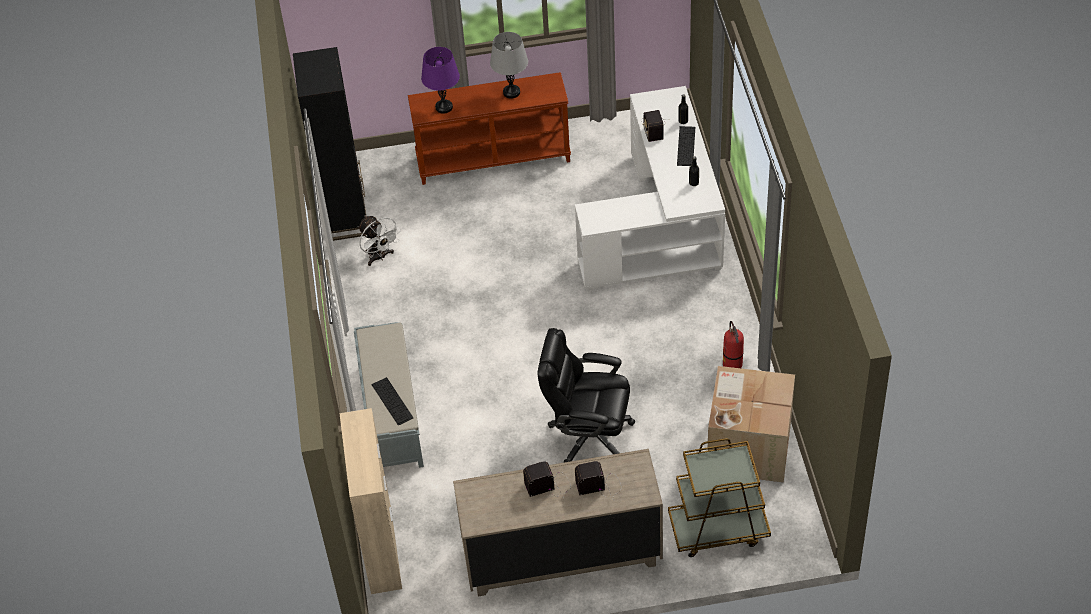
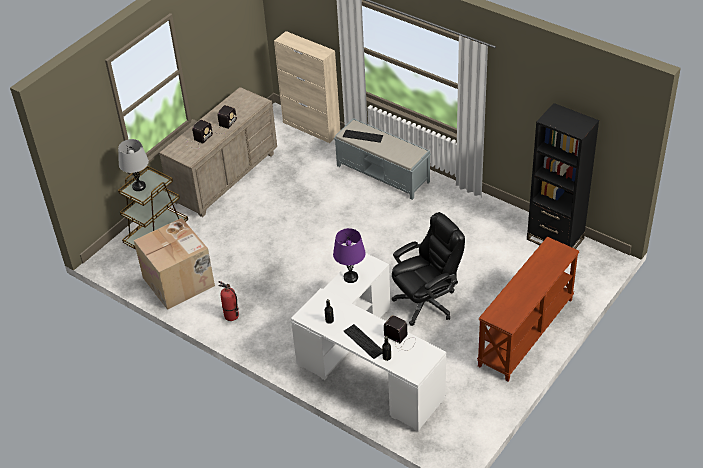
camera: 135 degrees right, 5 degrees down
white fan [358,216,401,266] -> none
purple table lamp [421,47,460,114] -> purple table lamp moved to [333,228,366,283]
grey table lamp [490,32,528,98] -> grey table lamp moved to [118,139,149,191]
black office chair [538,328,635,463] -> black office chair moved to [392,212,465,326]

